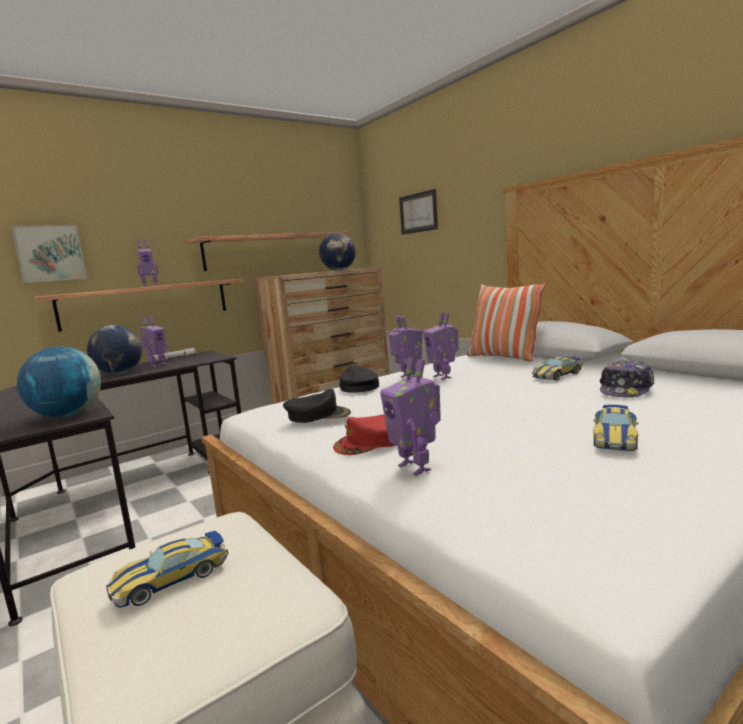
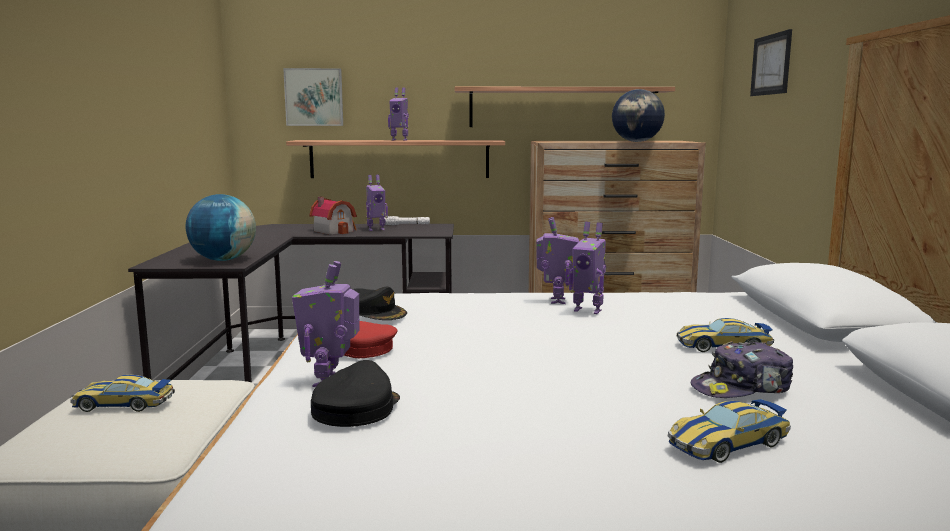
camera: 35 degrees right, 0 degrees up
globe [87,325,143,374] -> toy house [309,197,357,235]
black cap [339,365,379,393] -> black cap moved to [311,360,400,427]
toy robot [423,313,458,380] -> toy robot turned 75 degrees counterclockwise [569,222,606,314]
pillow [467,283,546,362] -> none
toy car [593,404,639,451] -> toy car moved to [668,399,791,463]

